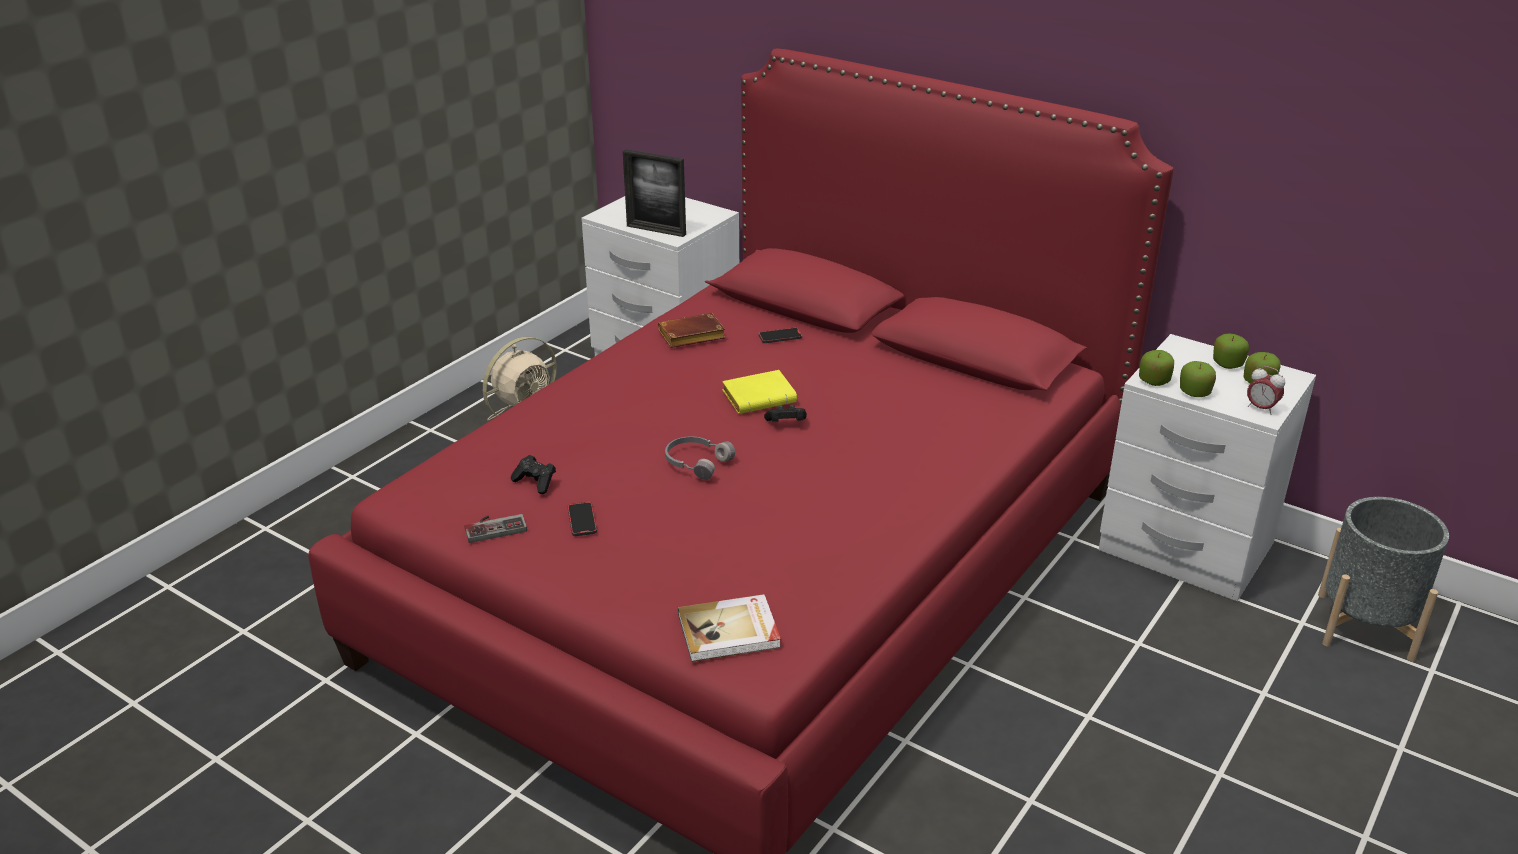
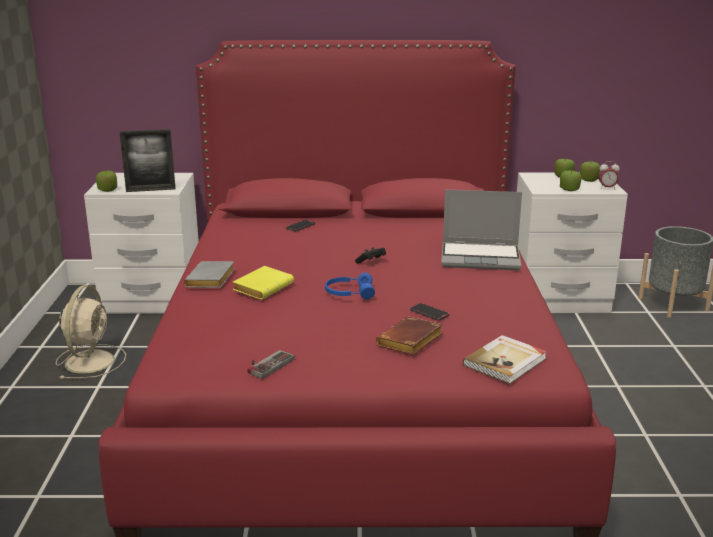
camera: 35 degrees left, 10 degrees down
black game controller [511,455,556,494] -> none
phone [568,502,597,536] -> phone moved to [410,303,449,321]
brown book [658,313,725,348] -> brown book moved to [376,316,443,355]
grey headphones [665,436,735,480] -> blue headphones [325,273,375,299]
yellow book [722,370,797,414] -> yellow book moved to [233,266,294,300]
apple [1139,350,1174,386] -> apple moved to [96,171,117,192]
none -> grey book [184,261,235,288]
none -> laptop [441,189,522,270]

